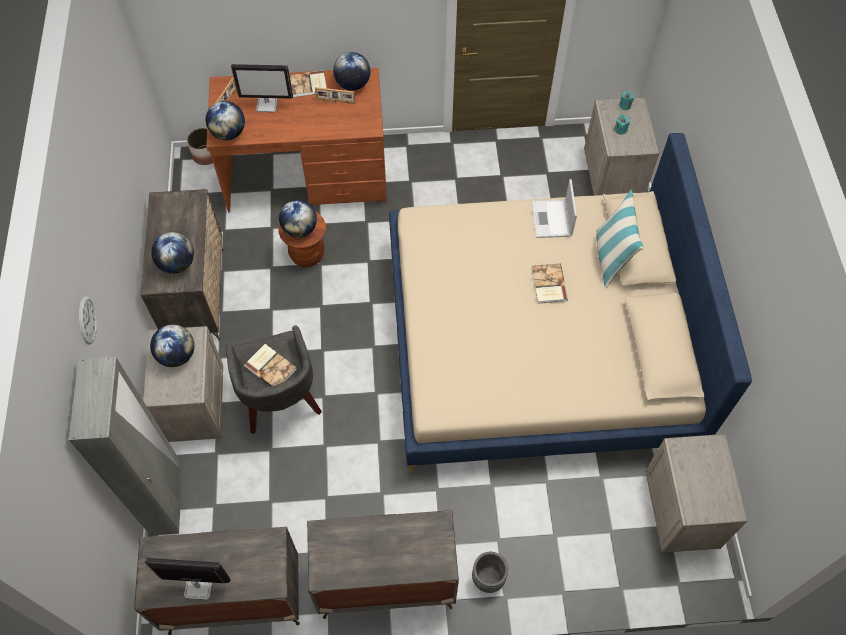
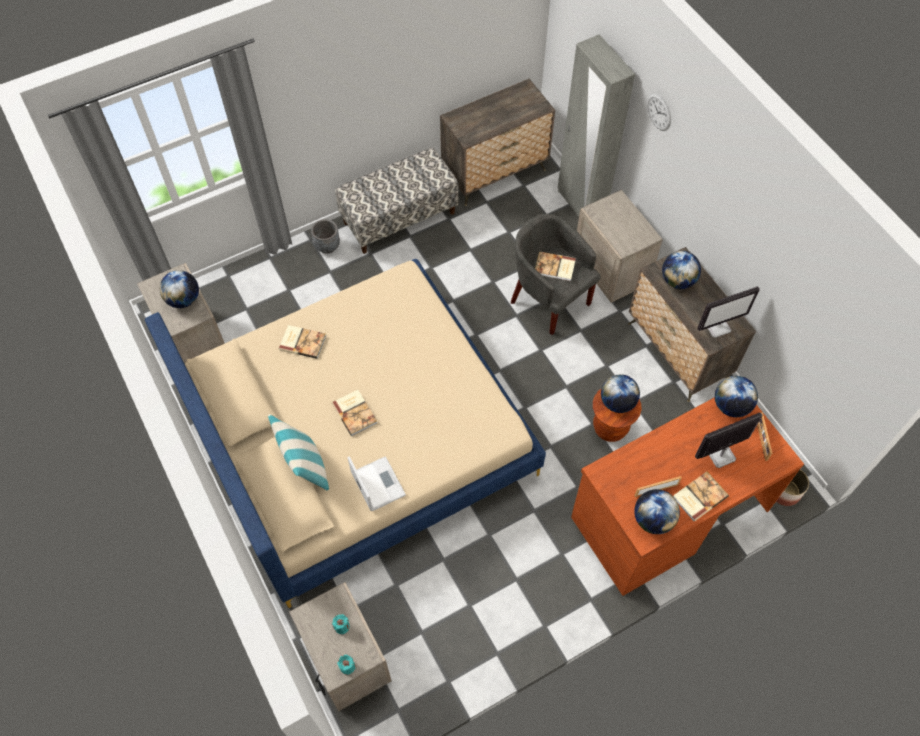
camera: 155 degrees right, 0 degrees up
monitor [145,558,231,600] -> monitor moved to [697,287,760,338]
globe [150,324,194,367] -> globe moved to [160,270,199,308]
dresser [307,510,459,619] -> bench [335,147,459,254]
none -> book [279,325,326,359]

